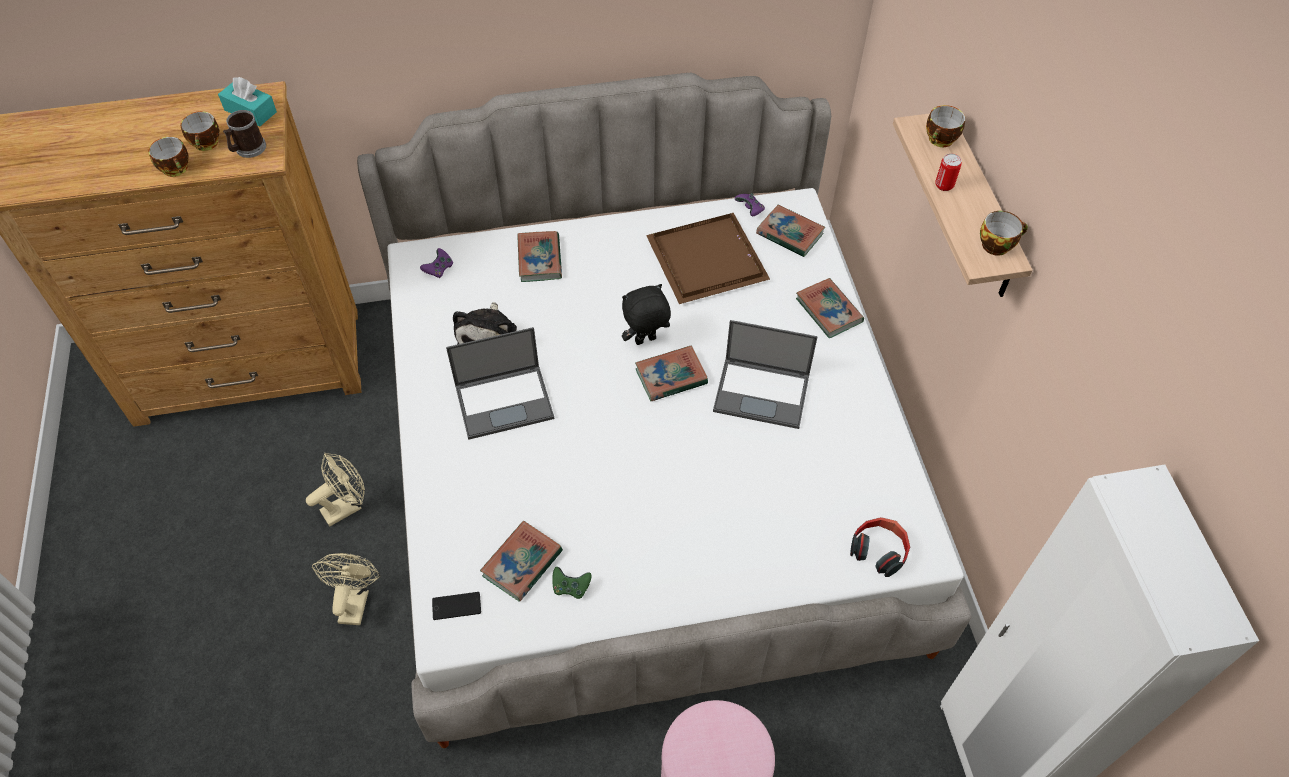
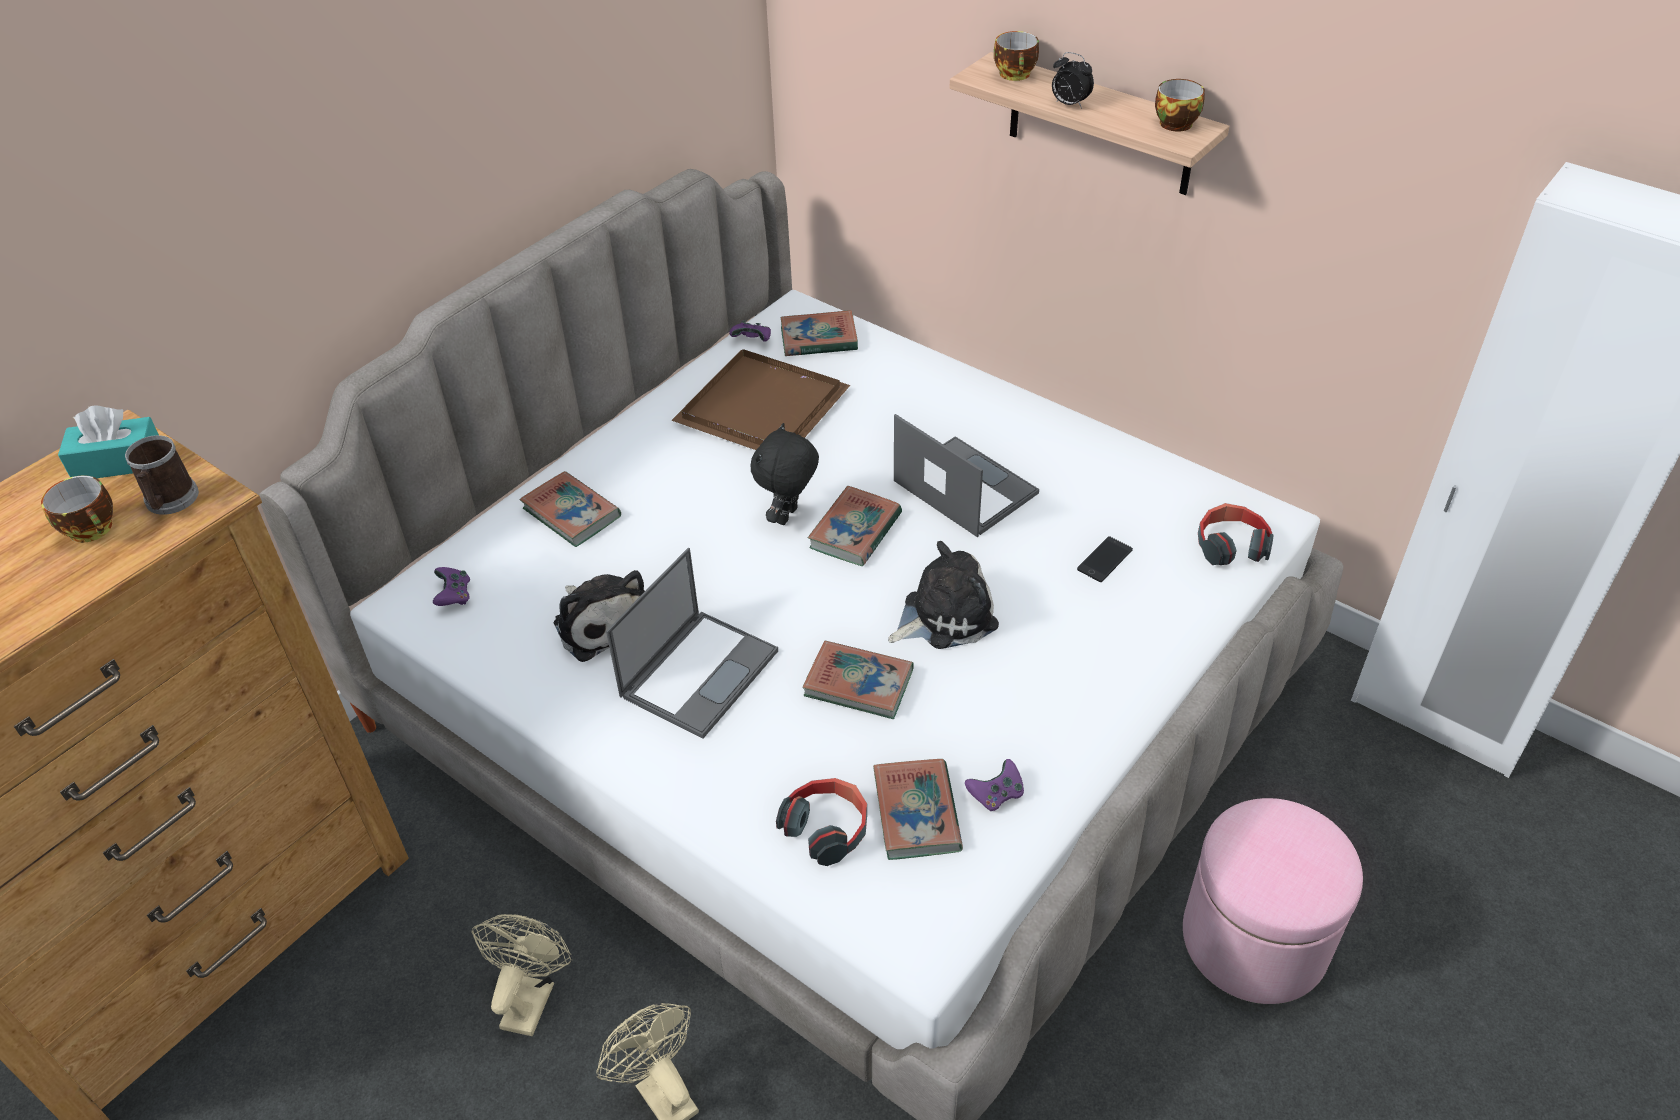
camera: 40 degrees left, 10 degrees down
cup [148,137,189,177] -> none
phone [432,592,481,620] -> phone moved to [1077,536,1133,582]
green game controller [552,567,592,599] -> purple game controller [965,759,1024,812]
laptop [713,320,818,429] -> laptop turned 105 degrees counterclockwise [894,414,1039,537]
book [796,278,864,338] -> book moved to [803,641,914,719]
can [935,153,962,191] -> alarm clock [1052,52,1094,109]
none -> headphones [776,778,867,866]
none -> plush toy [888,541,999,649]

